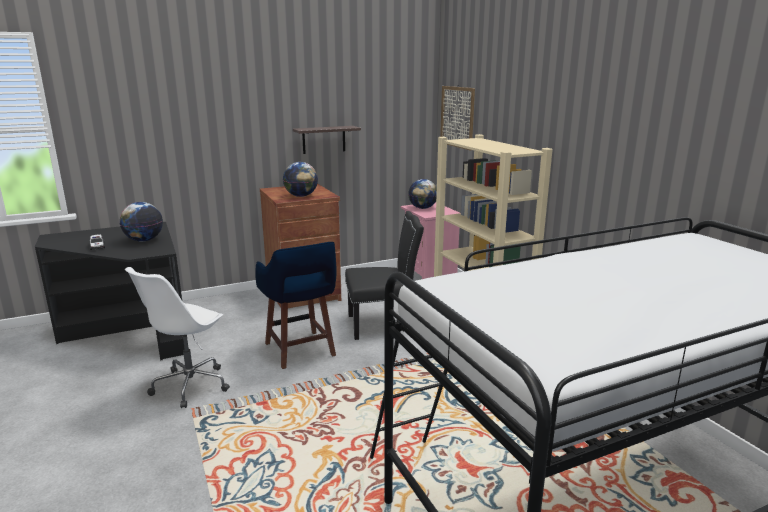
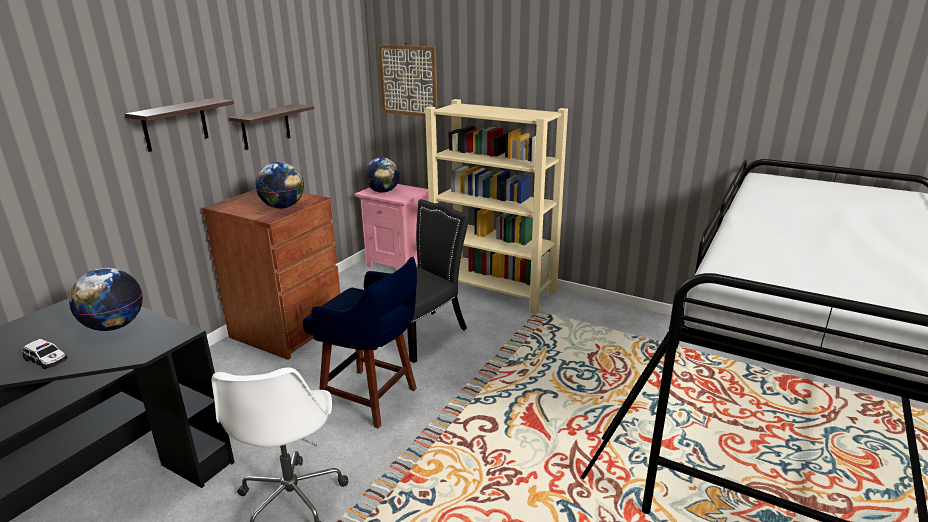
camera: 35 degrees left, 5 degrees up
none -> shelf [125,98,234,152]

